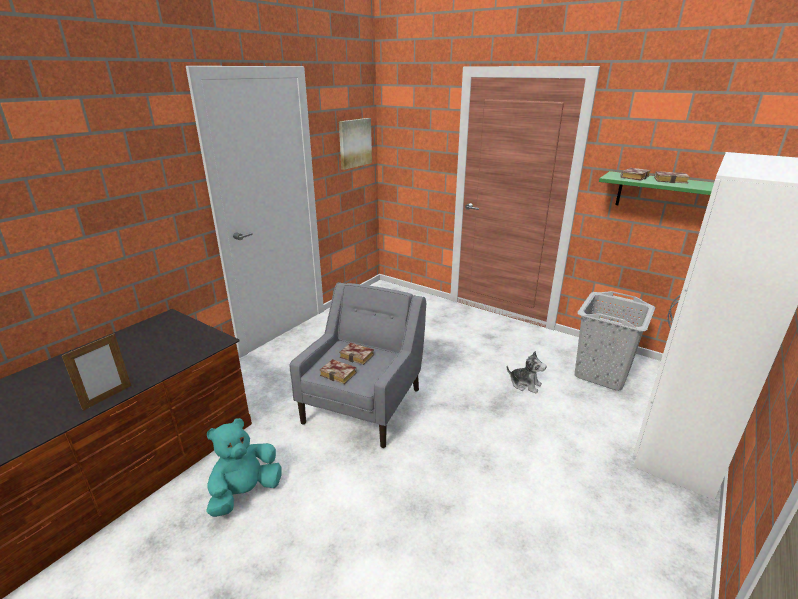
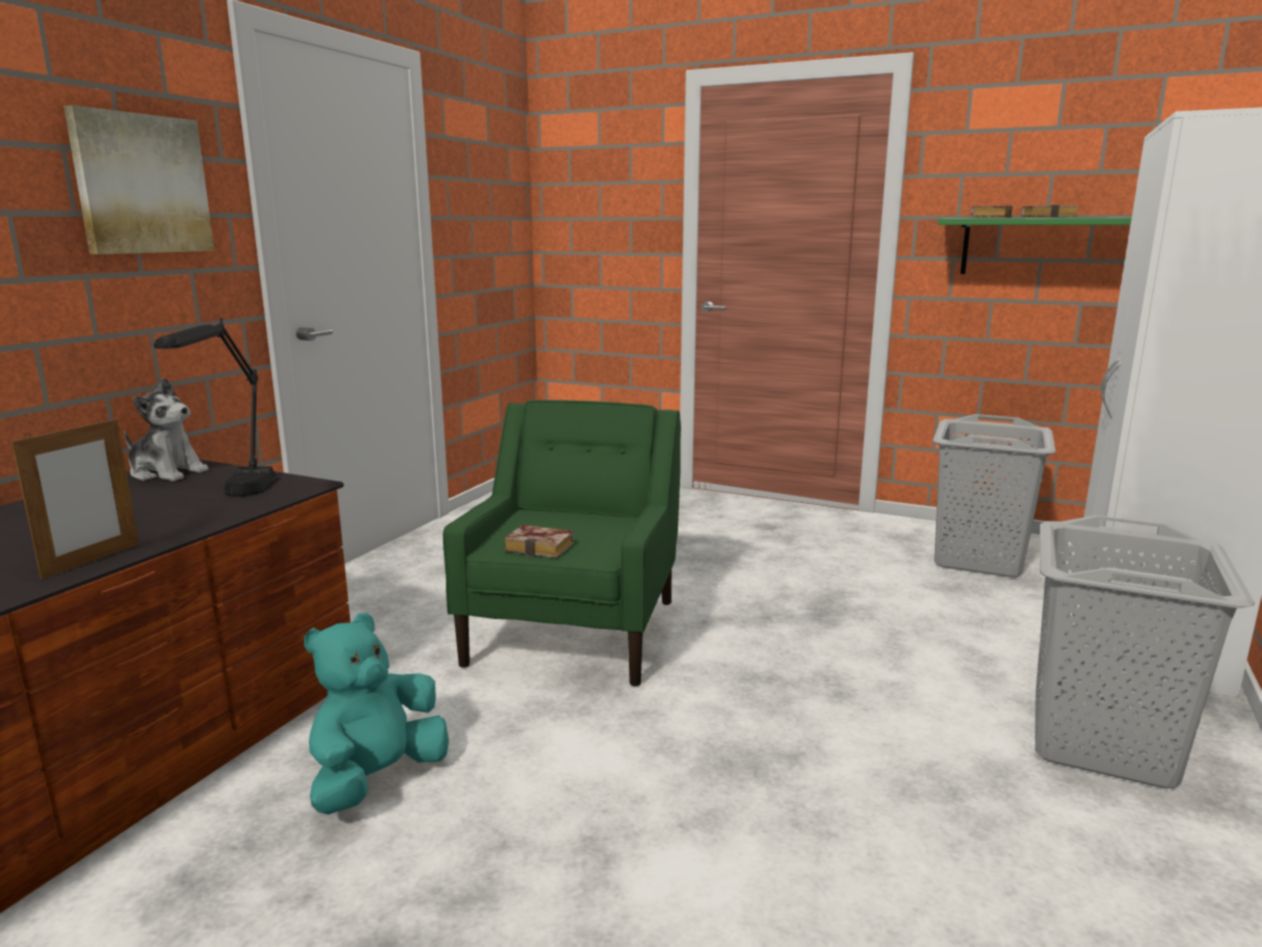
camera: 10 degrees left, 10 degrees down
grey armchair [290,282,426,448] -> green armchair [443,400,681,686]
picture [339,118,372,170] -> picture moved to [64,105,214,254]
book [339,343,374,365] -> none
plush toy [507,351,546,393] -> plush toy moved to [124,377,209,481]
none -> black table lamp [154,317,277,497]
none -> grey laundry basket [1035,515,1255,788]

